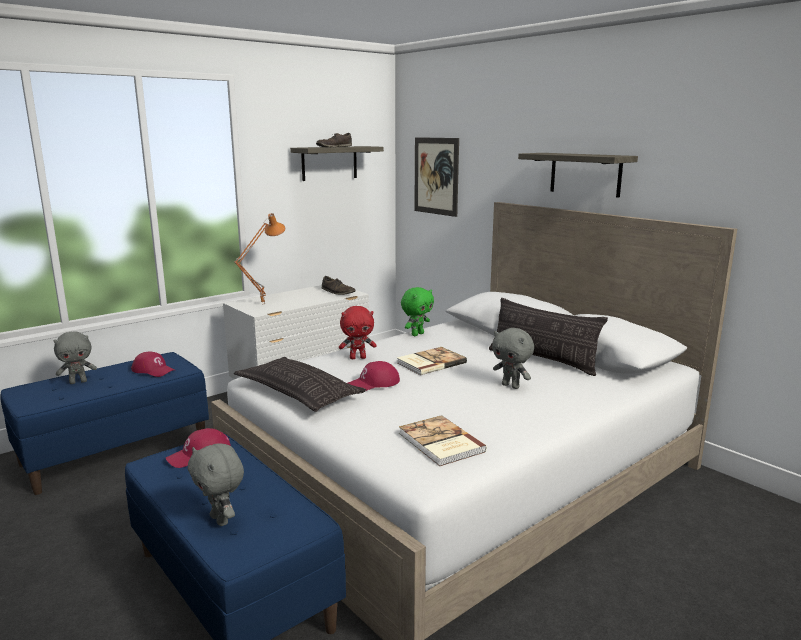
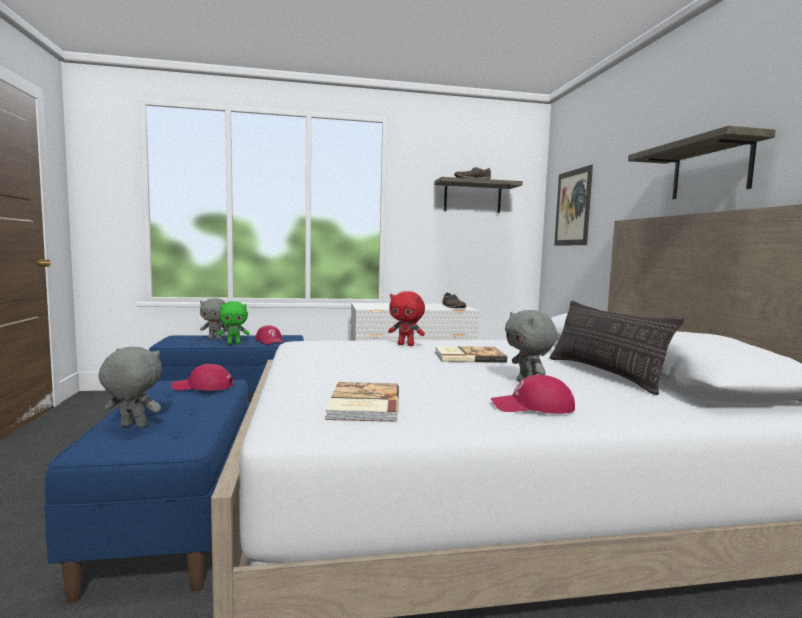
camera: 30 degrees right, 10 degrees down
grey plush toy [188,443,244,526] -> grey plush toy turned 105 degrees clockwise [99,347,162,428]
orange table lamp [234,213,285,305] -> none
pillow [234,357,366,412] -> none
red cap [348,361,400,391] -> red cap moved to [491,375,575,414]
green plush toy [401,287,434,336] -> green plush toy moved to [218,301,250,344]

